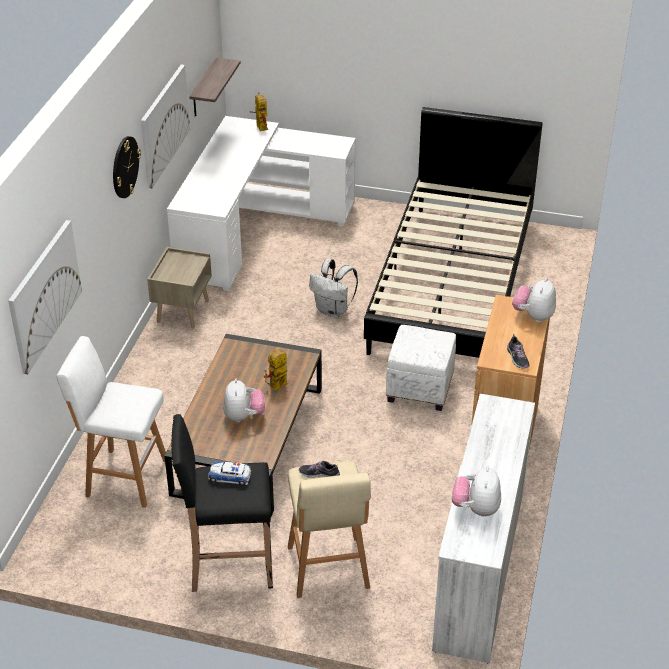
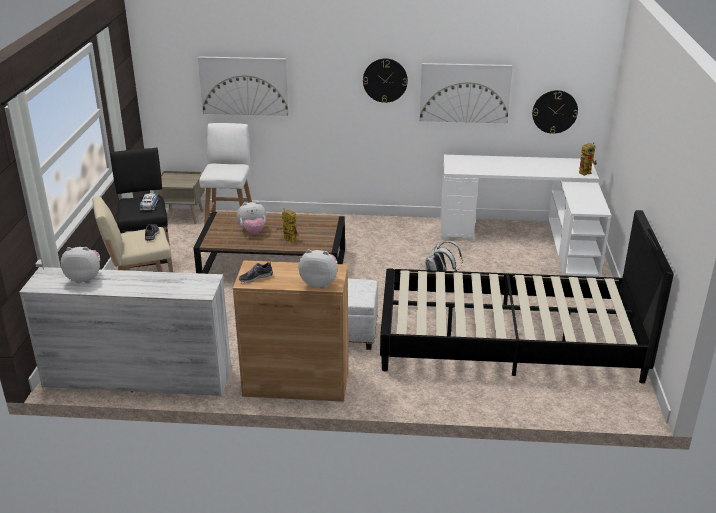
camera: 80 degrees right, 10 degrees down
beige nightstand [147,247,212,329] -> beige nightstand moved to [154,170,205,224]
shelf [189,58,241,117] -> wall clock [532,90,578,134]

